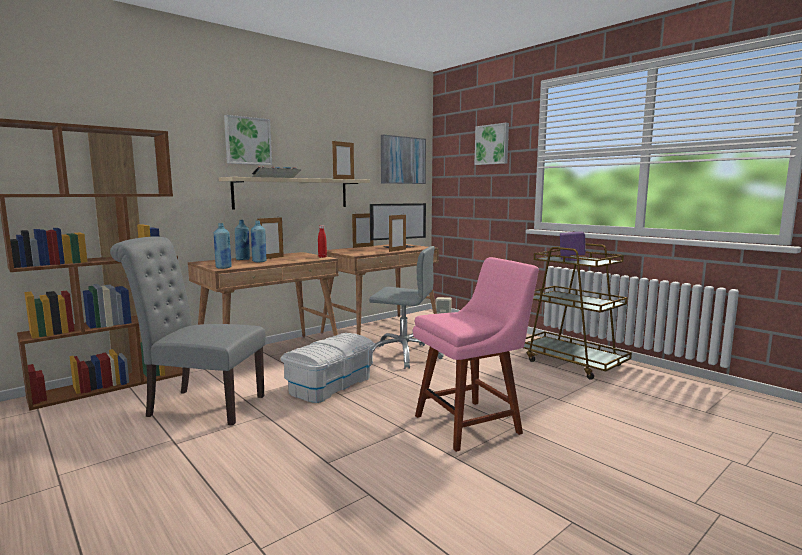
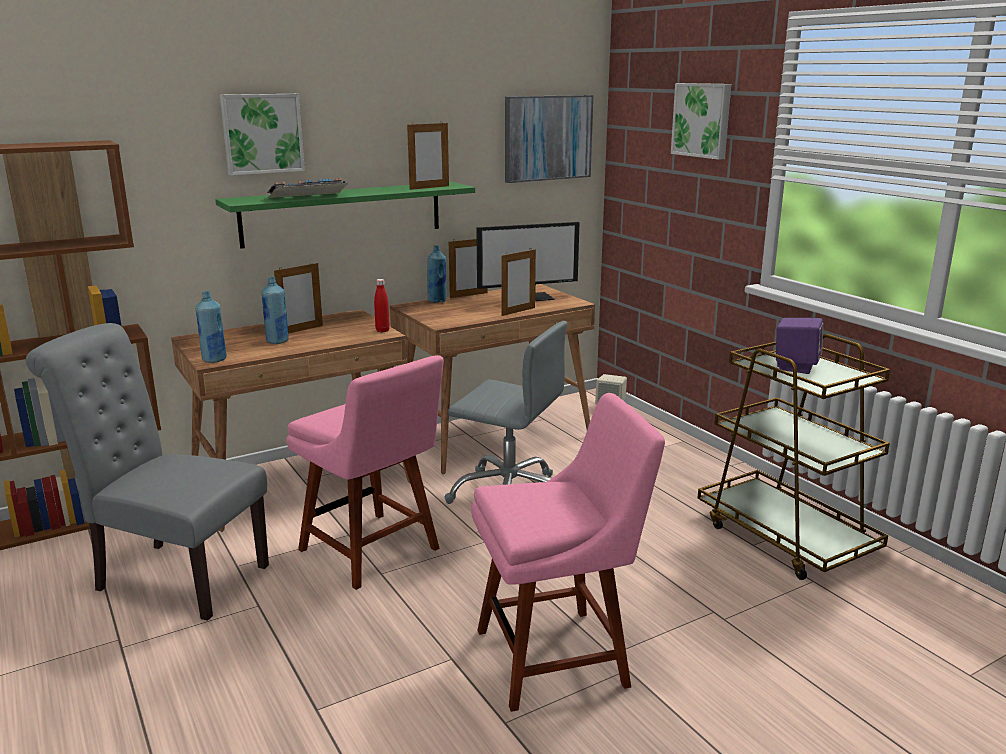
camera: 10 degrees right, 10 degrees up
beige shelf [219,177,370,210] -> green shelf [215,182,475,249]
blue bottle [235,220,250,260] -> blue bottle moved to [427,245,447,303]
white storage box [281,333,375,403] -> pink chair [286,355,444,590]

